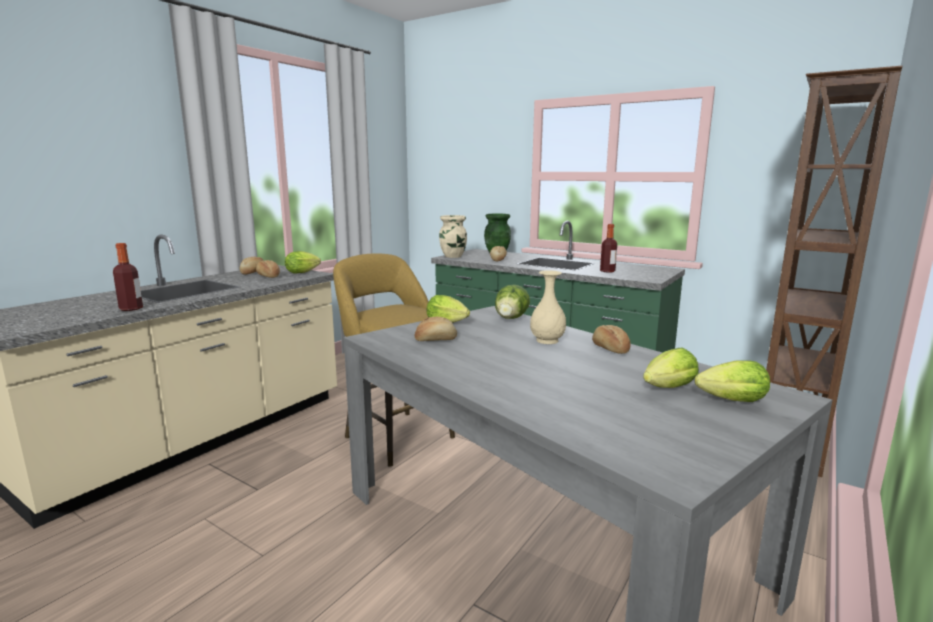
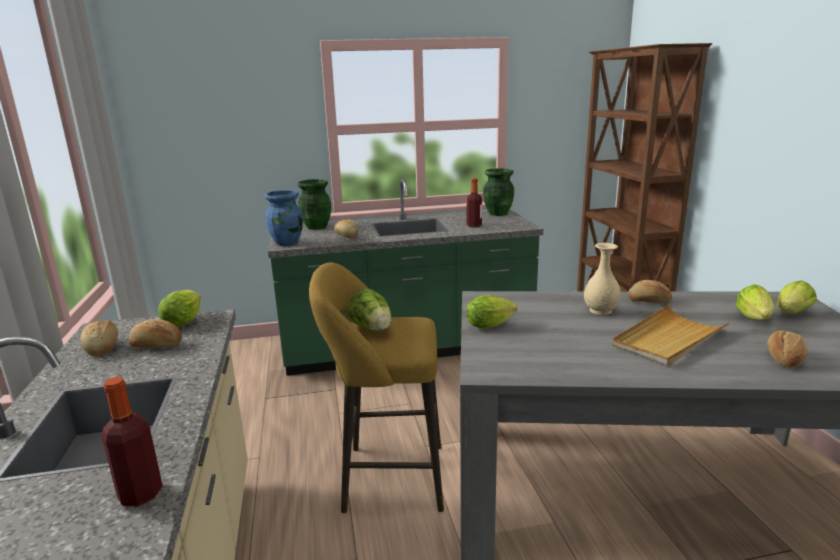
camera: 45 degrees left, 5 degrees up
bread [415,317,457,341] -> bread moved to [767,330,807,368]
beige vase [439,215,467,258] -> blue vase [265,190,303,246]
lettuce [495,285,530,319] -> lettuce moved to [348,289,391,331]
none -> green vase [483,168,514,216]
none -> beige tray [612,305,730,366]

